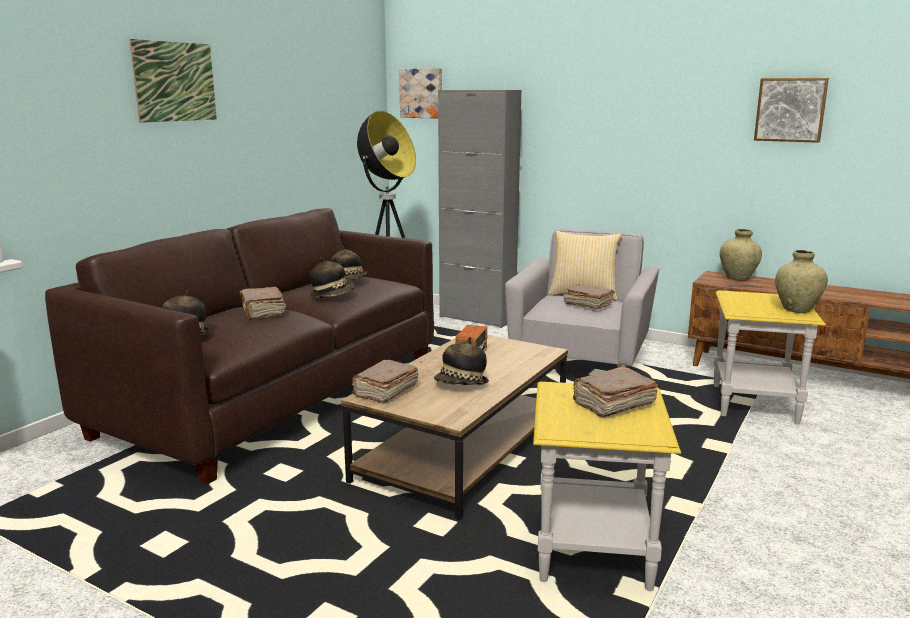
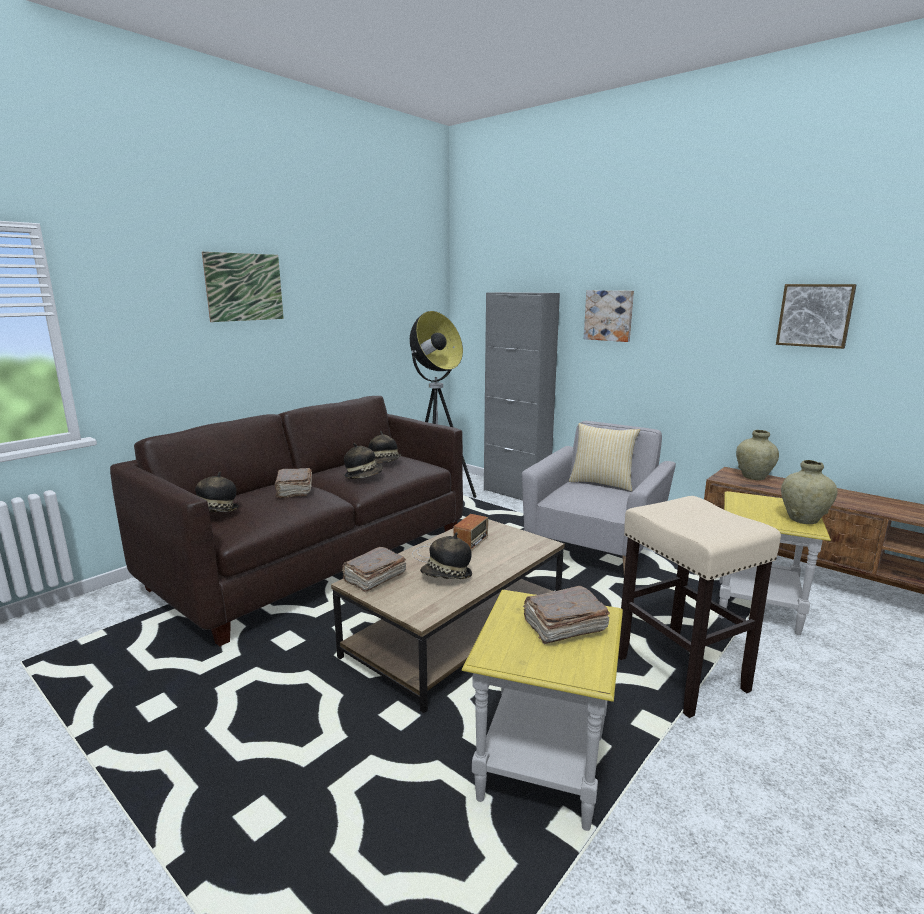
camera: 10 degrees right, 0 degrees up
picture [399,68,442,118] -> picture moved to [584,290,634,342]
brown book [564,284,615,309] -> none
none -> beige stool [618,496,781,718]

